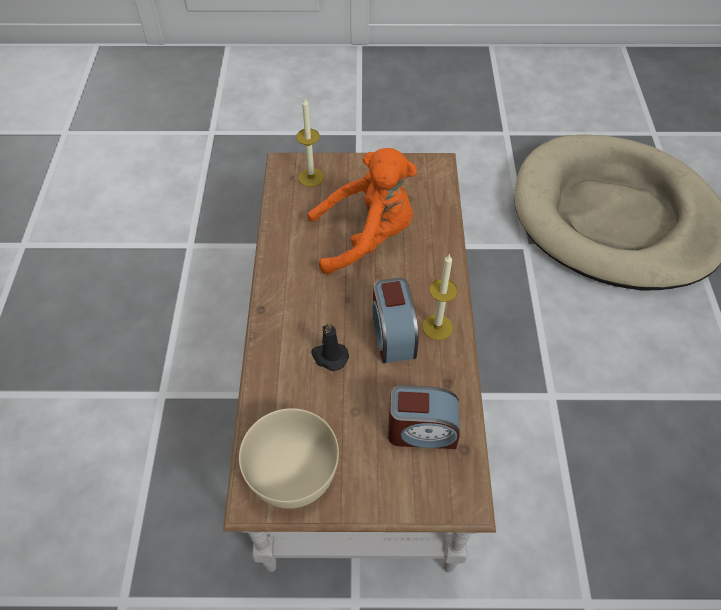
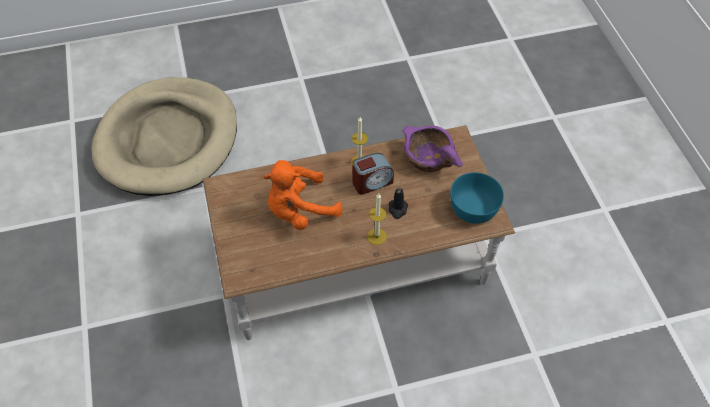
camera: 105 degrees left, 0 degrees up
beige bowl [239,408,339,509] -> turquoise bowl [450,172,504,224]
candle [296,98,324,187] -> candle moved to [367,194,387,245]
orange plush toy [308,148,417,275] -> orange plush toy turned 90 degrees counterclockwise [264,160,343,230]
alarm clock [388,385,460,449] -> purple bowl [403,126,463,172]

